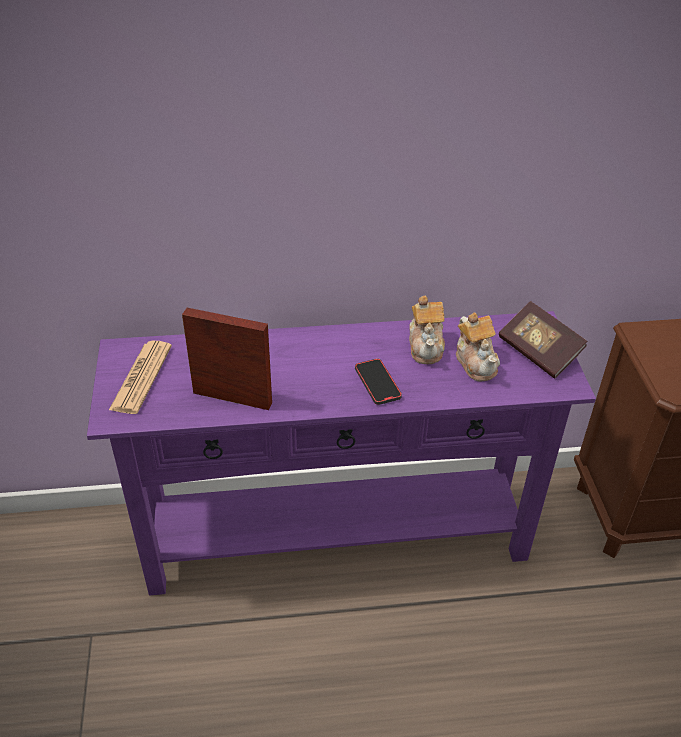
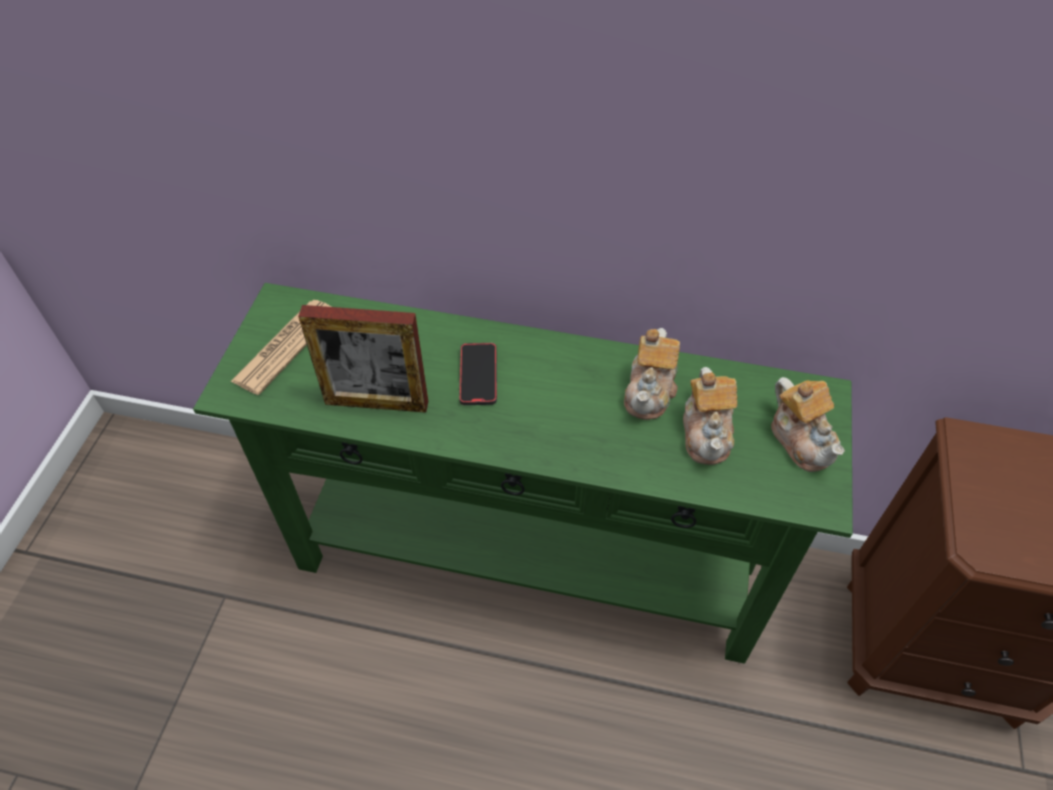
camera: 20 degrees right, 10 degrees up
purple console table [87,311,596,596] -> green console table [193,283,853,664]
picture frame [182,308,272,410] -> picture frame turned 150 degrees clockwise [298,305,428,413]
phone [355,359,402,405] -> phone moved to [459,343,497,405]
book [499,301,587,379] -> teapot [771,377,845,472]

